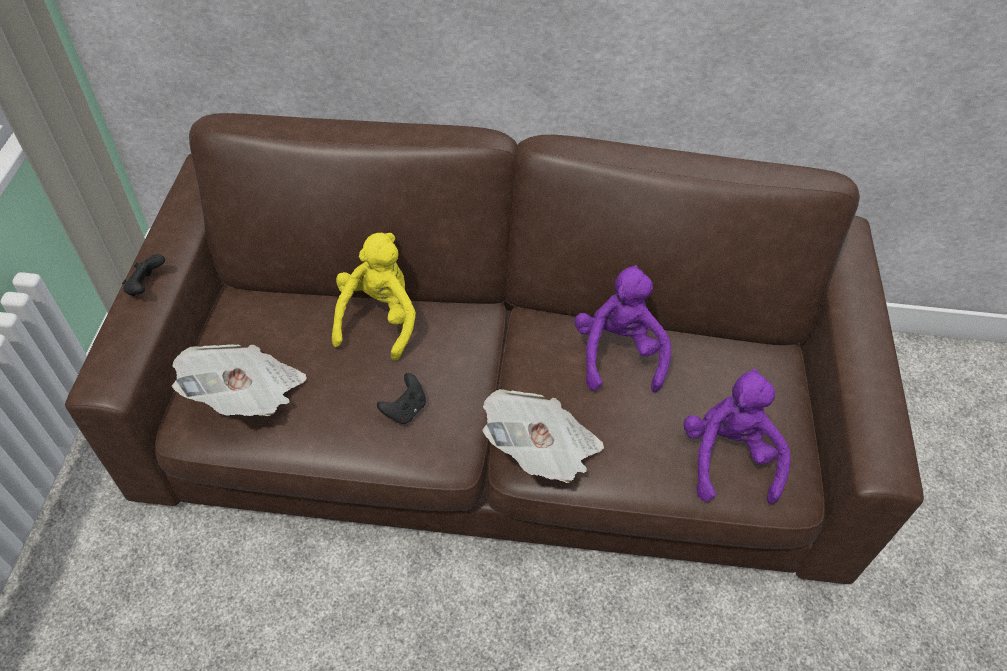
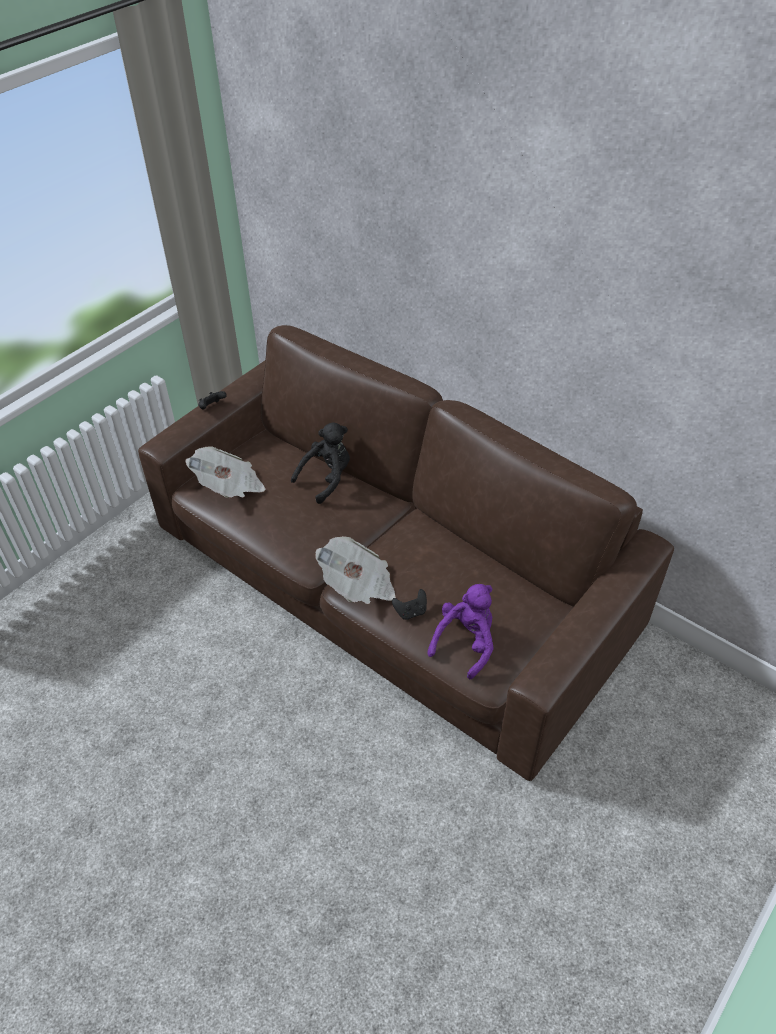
camera: 35 degrees right, 5 degrees down
yellow plush toy [332,233,416,361] -> black plush toy [291,422,350,504]
black game controller [377,373,426,424] -> black game controller moved to [392,589,427,620]
purple plush toy [574,265,671,393] -> none

